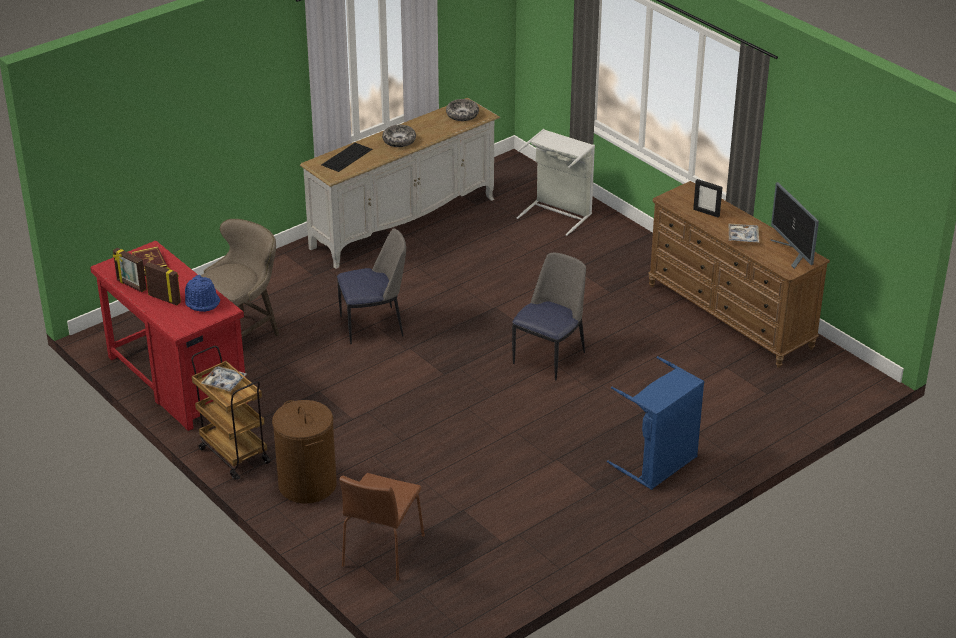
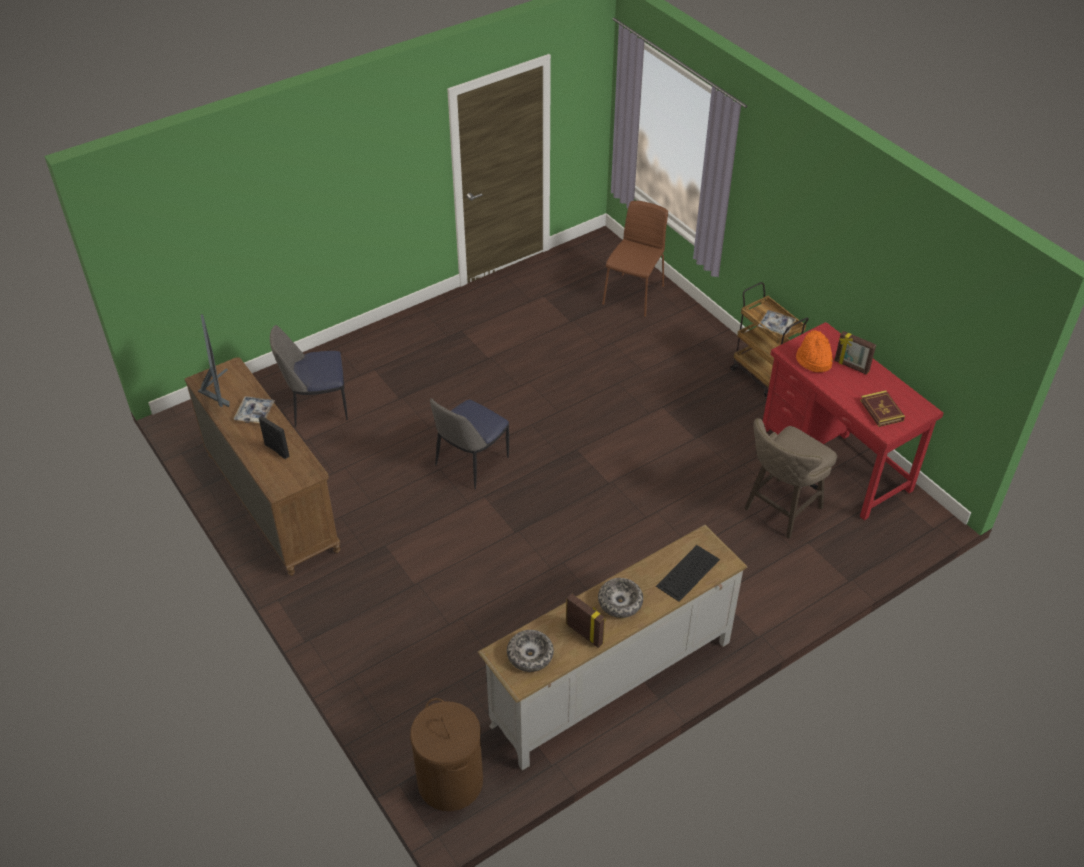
camera: 175 degrees left, 10 degrees up
picture frame [112,247,146,292] -> picture frame moved to [566,594,606,648]
blue hat [185,275,220,312] -> orange hat [796,330,833,372]
brown laundry basket [272,400,337,504] -> brown laundry basket moved to [410,698,483,811]
chair [337,228,406,344] -> chair moved to [270,325,348,427]
grey laundry basket [517,129,595,236] -> none
blue laundry basket [607,356,704,490] -> none

